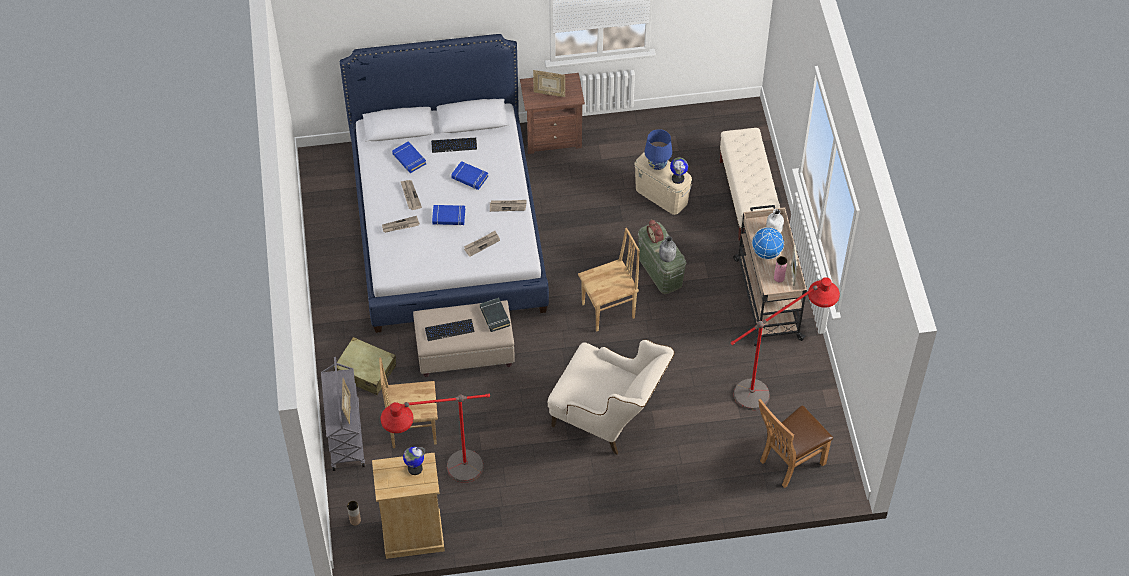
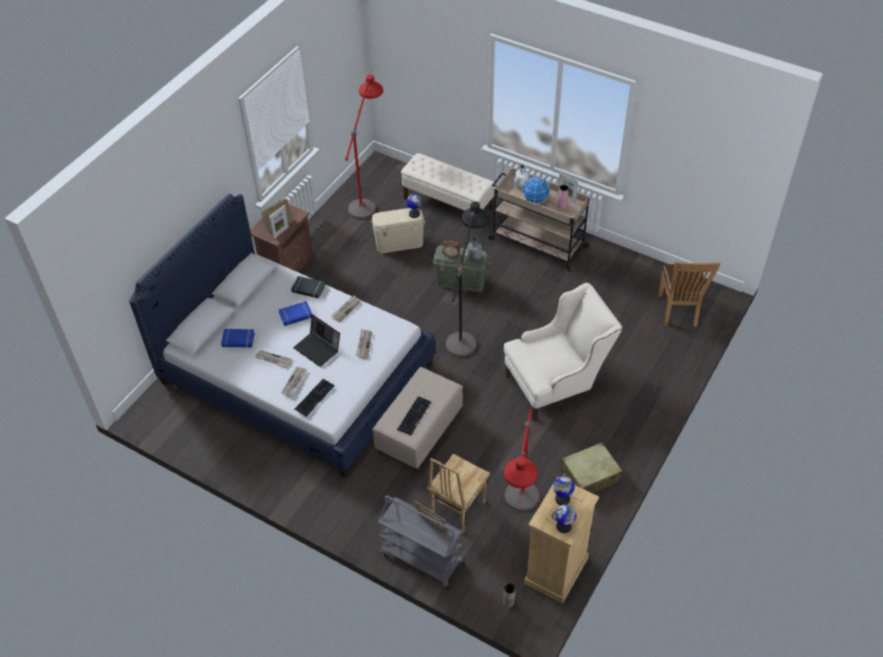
camera: 50 degrees left, 5 degrees down
beige suitcase [334,337,396,395] -> beige suitcase moved to [560,442,622,493]
keyboard [431,138,477,153] -> keyboard moved to [294,379,335,417]
blue book [432,205,465,226] -> laptop [293,315,340,367]
black book [480,298,510,332] -> black book moved to [291,276,325,298]
brown chair [578,228,640,332] -> black floor lamp [445,201,489,357]
blue table lamp [644,129,672,170] -> none
red floor lamp [730,277,840,410] -> red floor lamp moved to [345,74,383,219]
none -> picture frame [269,205,289,239]
none -> globe [551,504,576,533]

